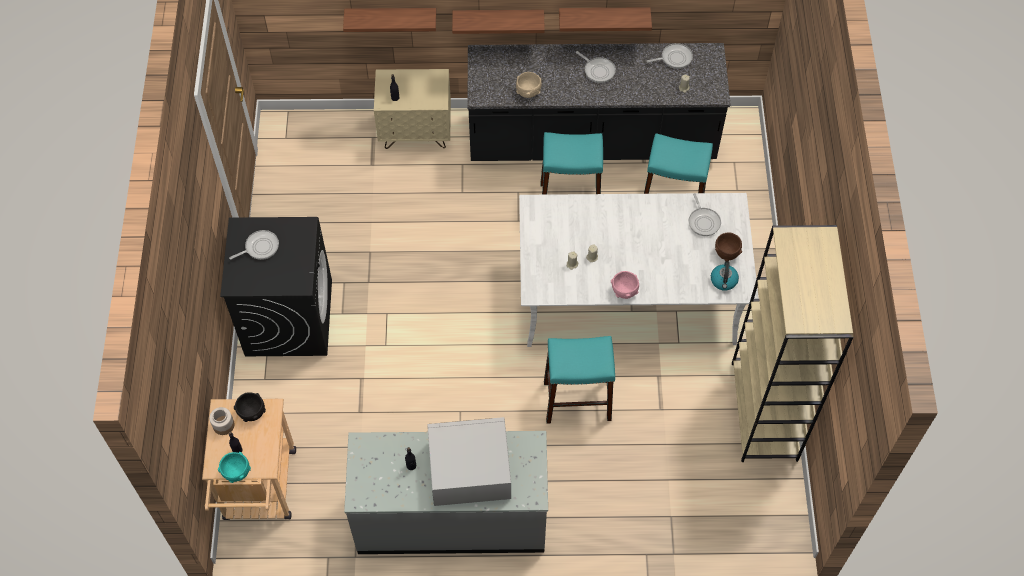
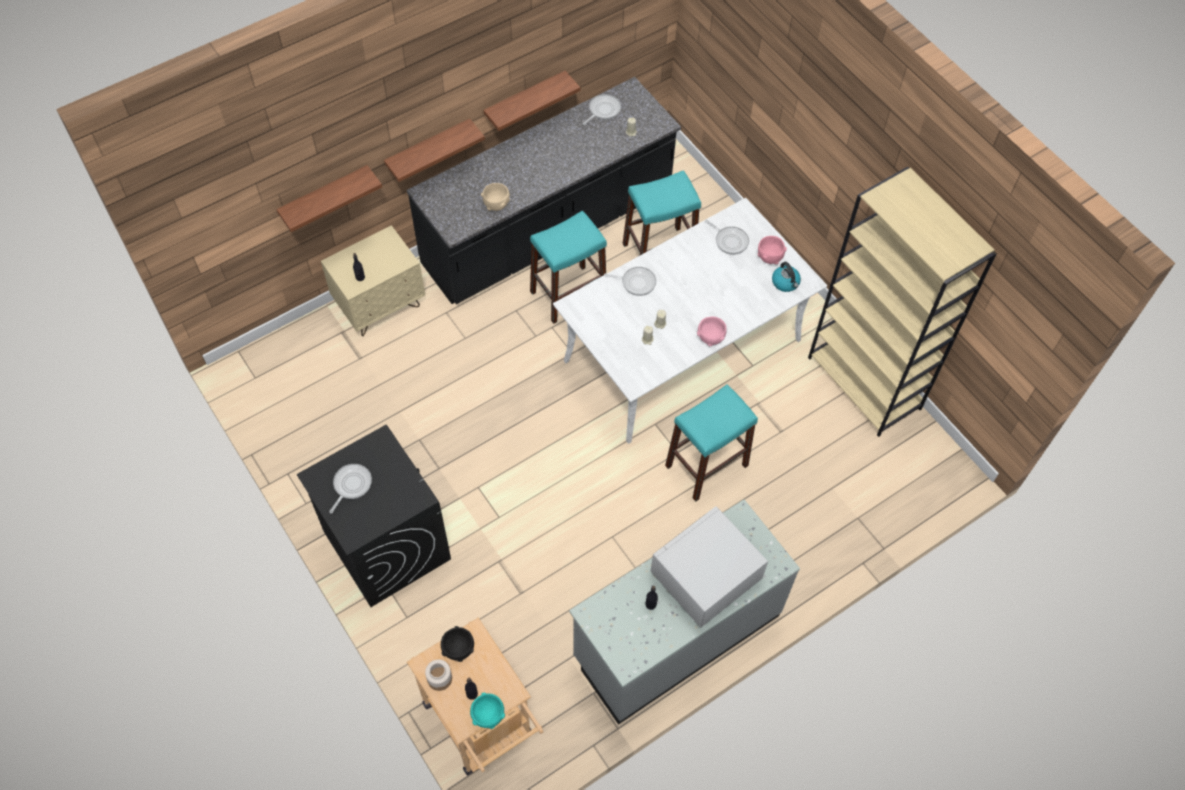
camera: 35 degrees left, 0 degrees up
frying pan [576,51,616,83] -> frying pan moved to [604,267,656,296]
brown bowl [715,232,742,261] -> pink bowl [758,236,787,265]

